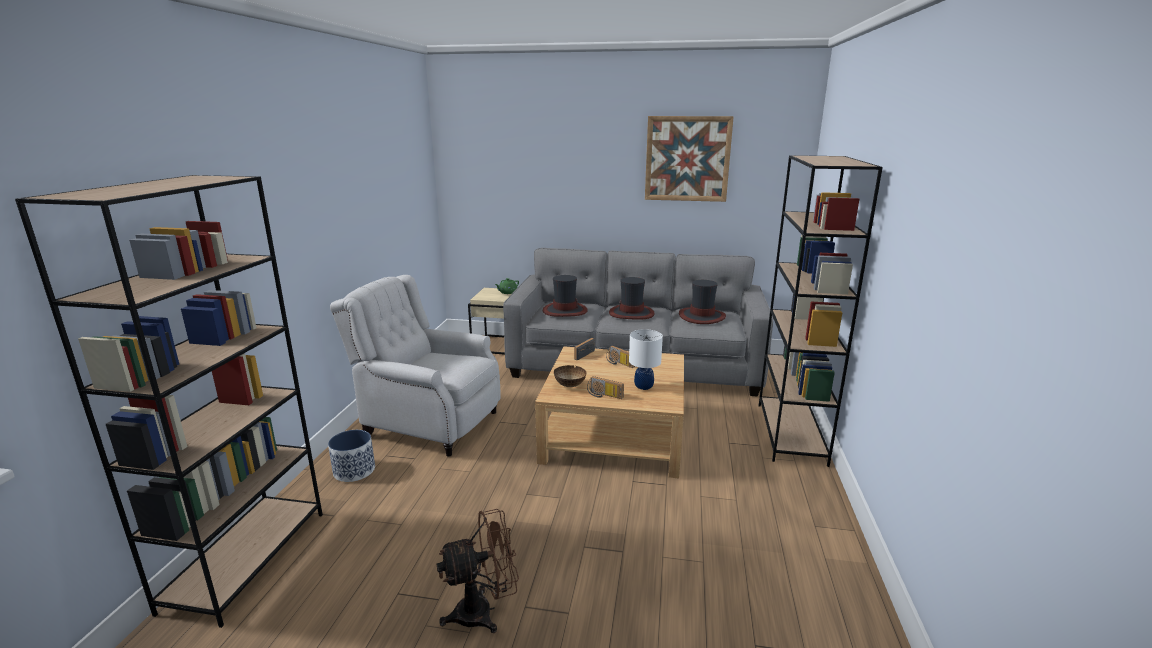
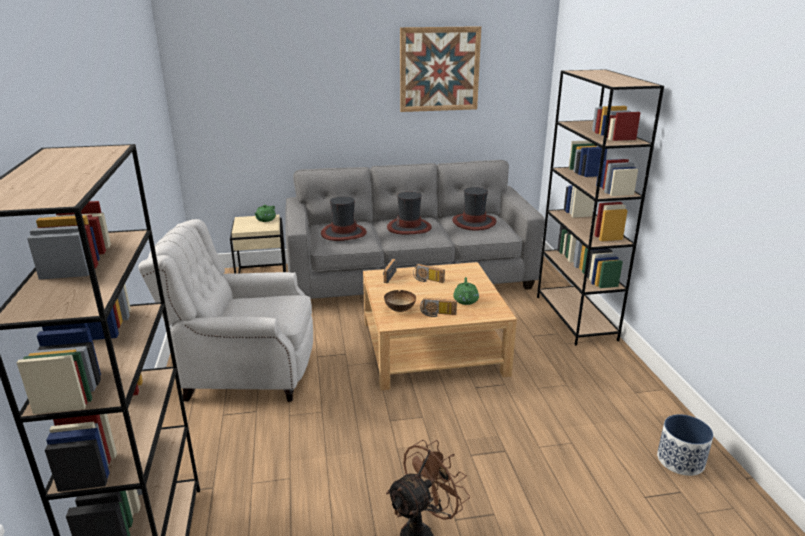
camera: 20 degrees left, 5 degrees up
planter [328,430,375,482] -> planter moved to [657,414,713,476]
white table lamp [629,329,663,390] -> green teapot [453,277,479,305]

